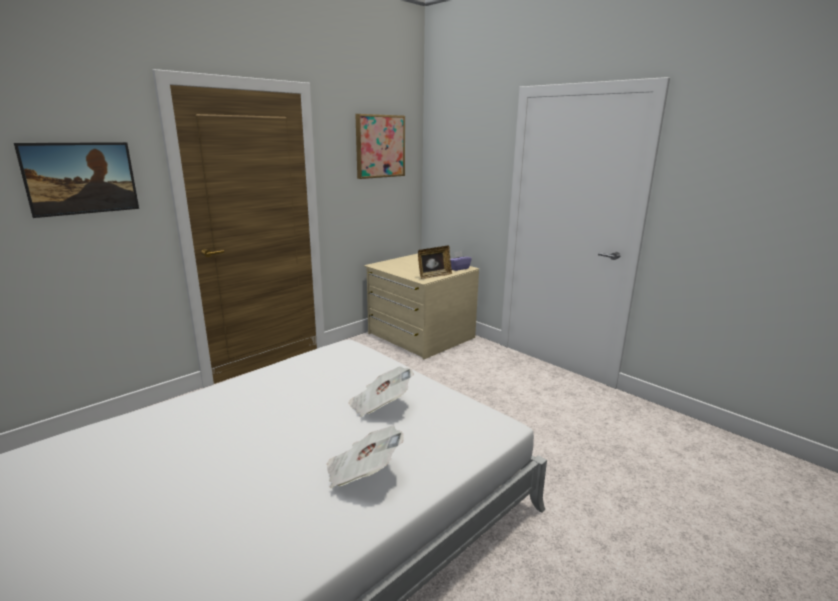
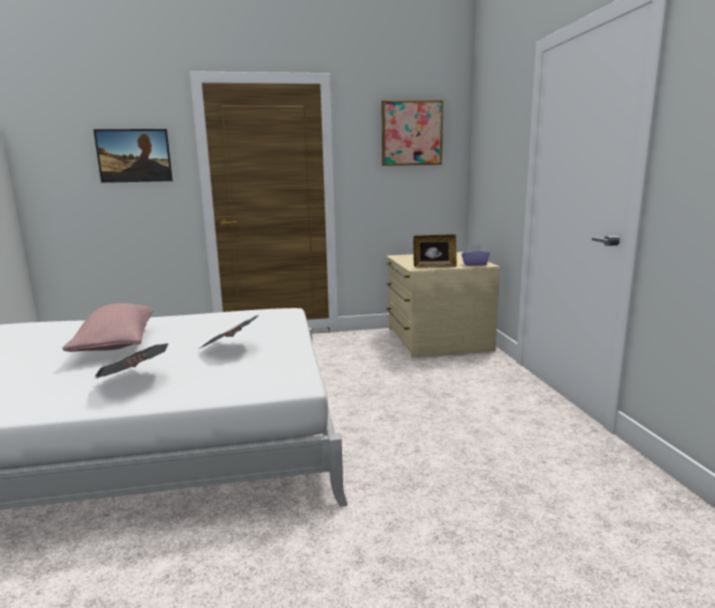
camera: 35 degrees right, 5 degrees down
none -> pink pillow [62,303,153,352]

